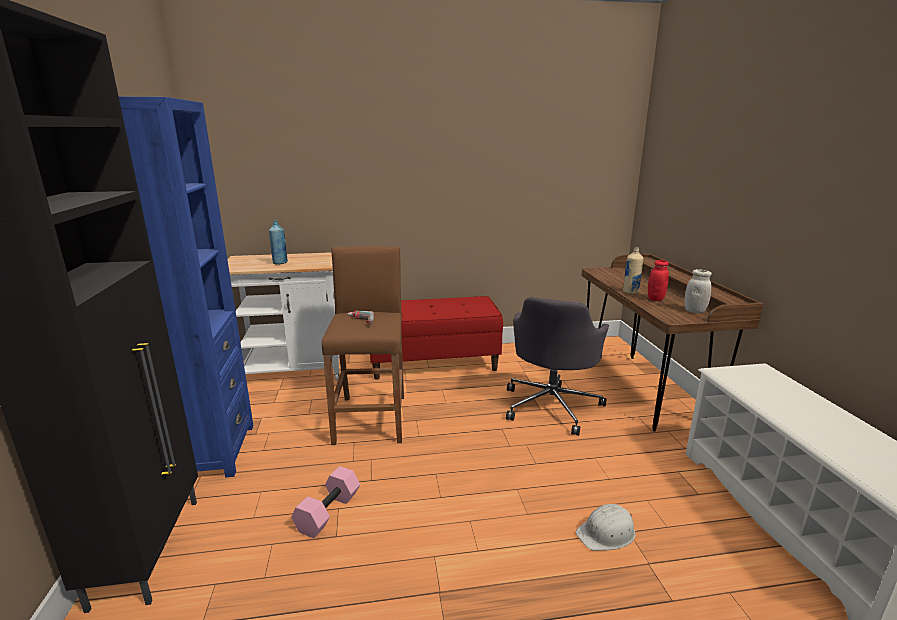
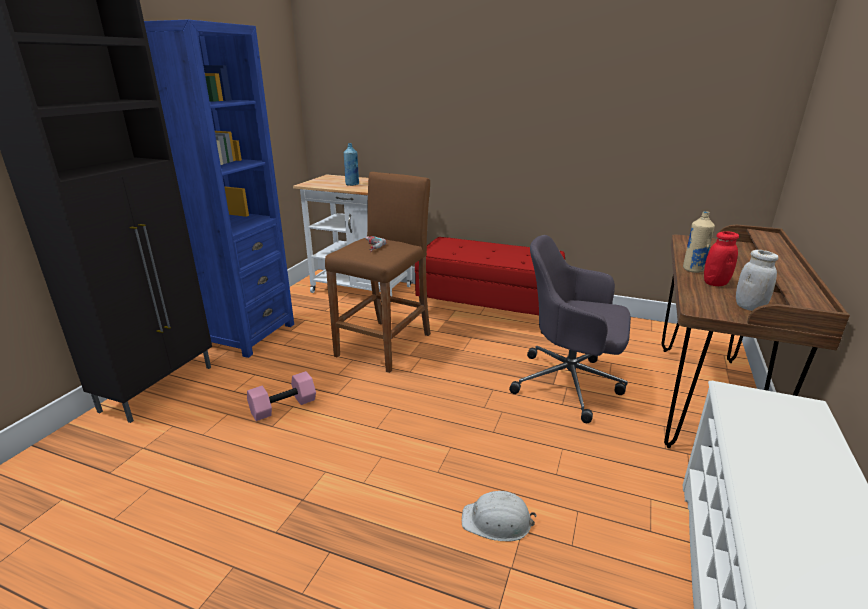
camera: 30 degrees right, 5 degrees up
grey office chair [506,297,609,436] -> grey office chair turned 60 degrees clockwise [509,235,631,423]

